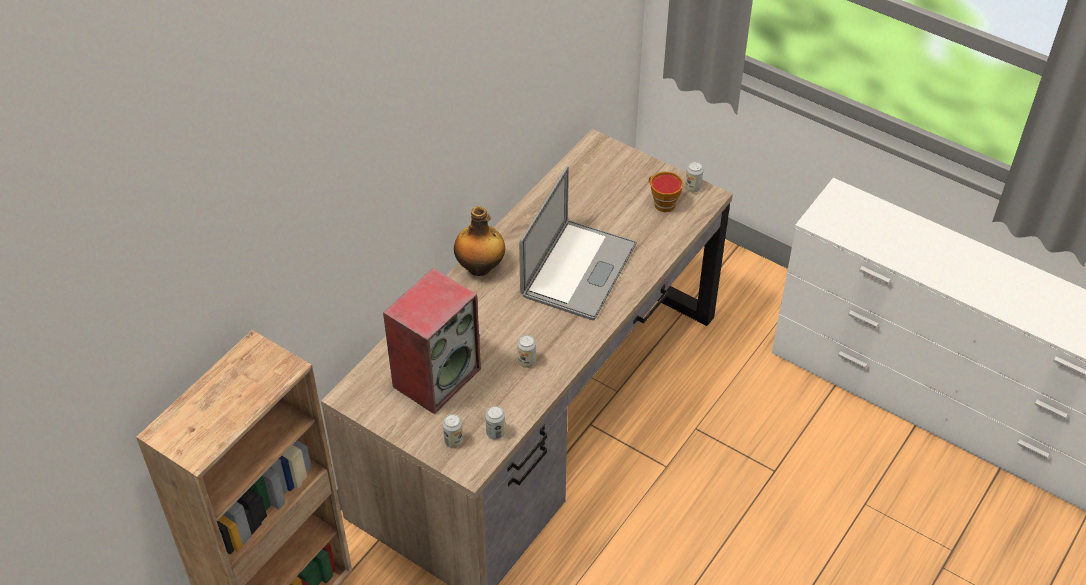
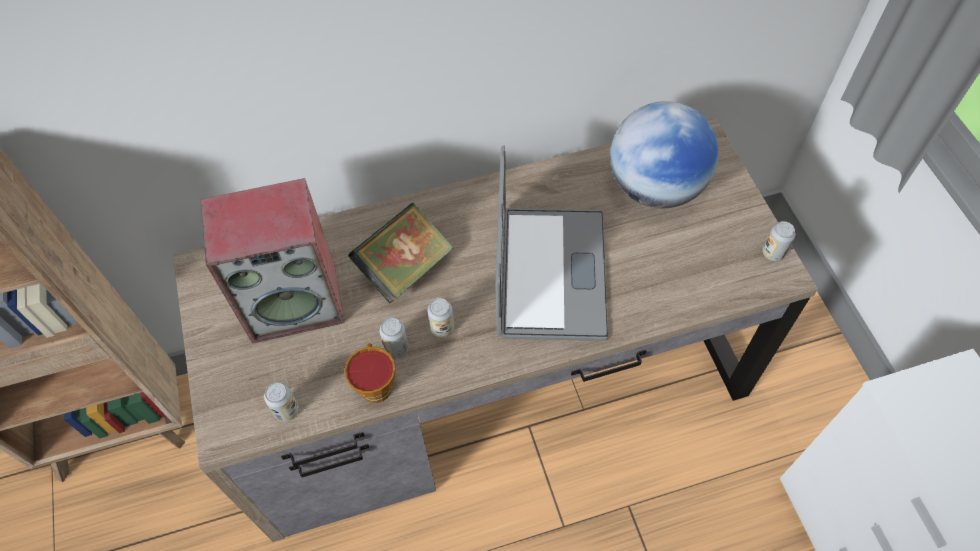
camera: 40 degrees right, 10 degrees up
can [443,414,463,448] -> can moved to [427,298,454,338]
bottle [454,206,505,276] -> none
laptop [519,166,636,320] -> laptop turned 60 degrees counterclockwise [495,146,608,341]
cup [649,172,683,212] -> cup moved to [344,343,395,403]
none -> book [348,203,454,304]
none -> globe [610,101,718,208]

